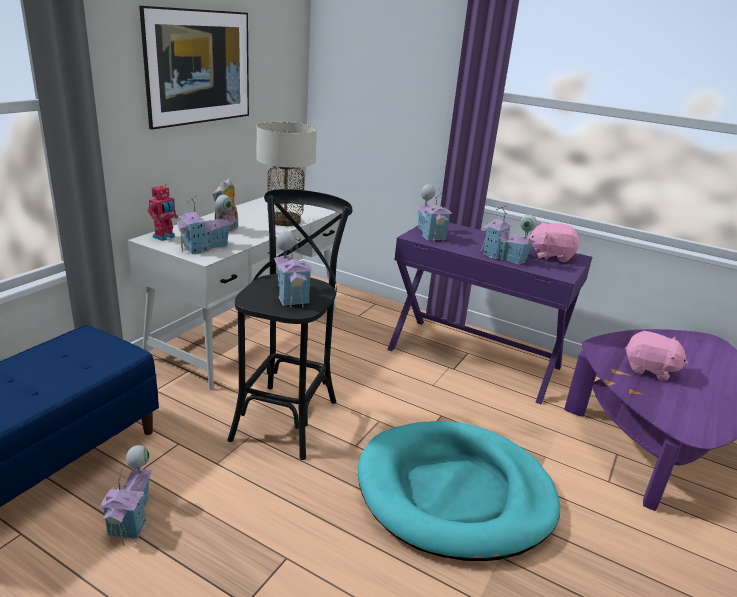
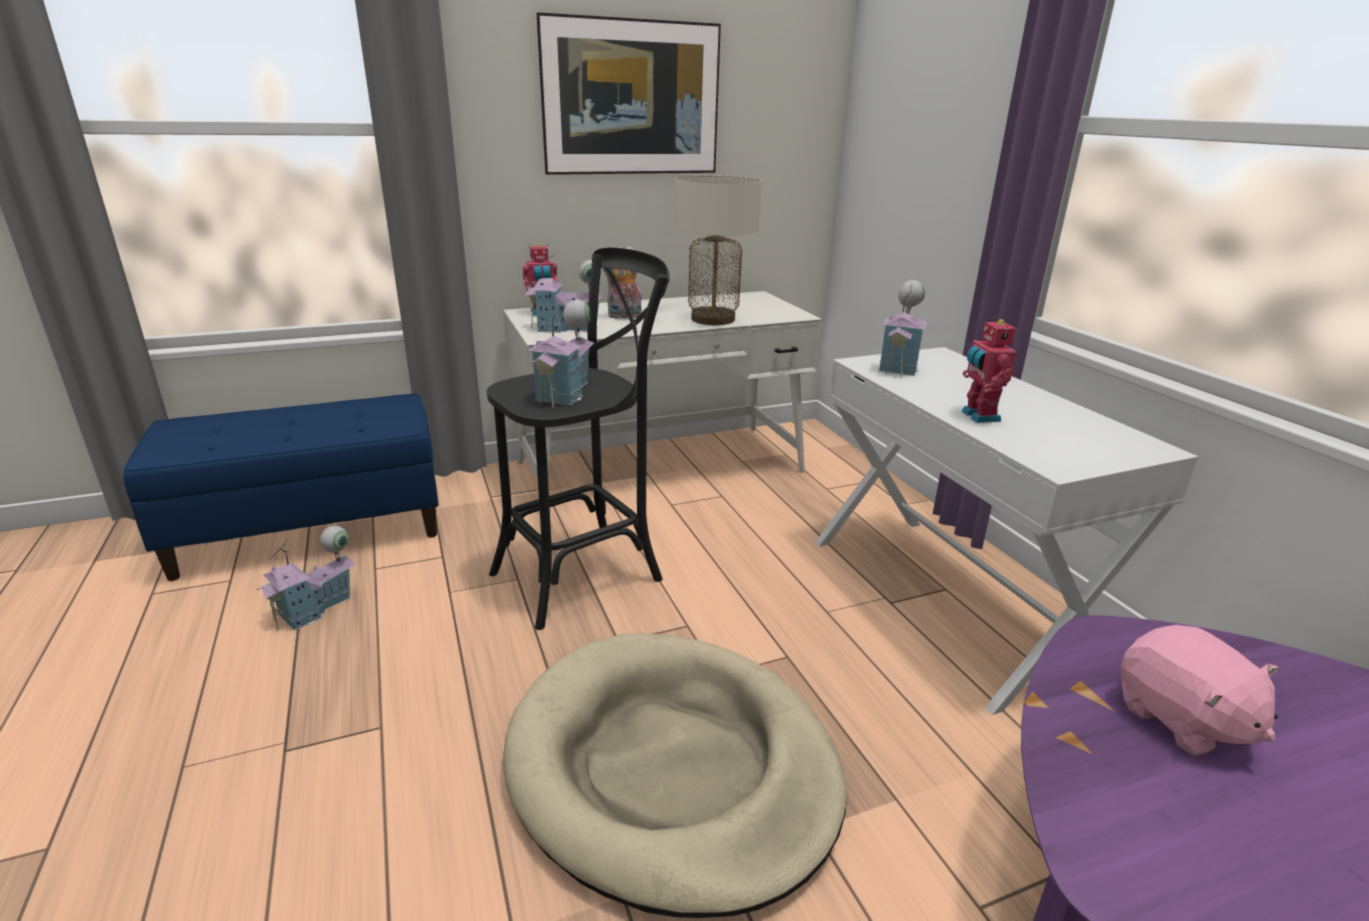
camera: 40 degrees right, 0 degrees up
turquoise dog bed [358,421,560,561] -> beige dog bed [503,633,847,918]
purple console table [387,222,592,404] -> white console table [815,347,1198,715]
toy house [481,205,537,264] -> toy robot [962,318,1017,423]
pink plush toy [528,222,579,262] -> none

